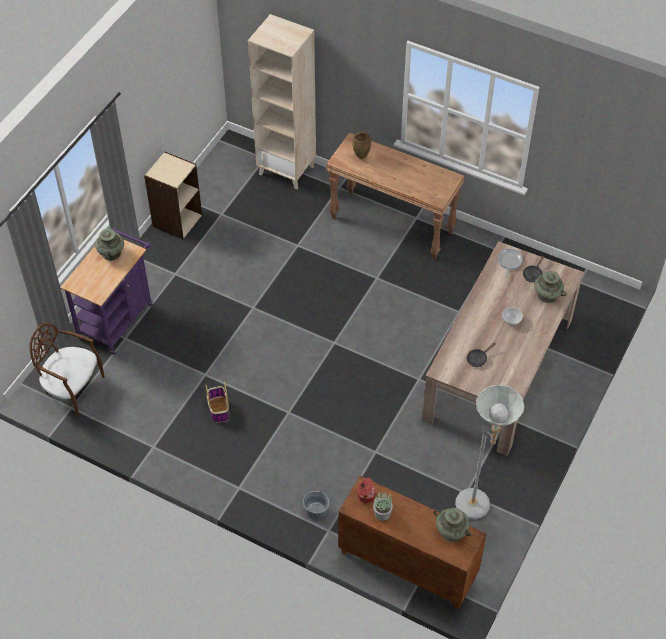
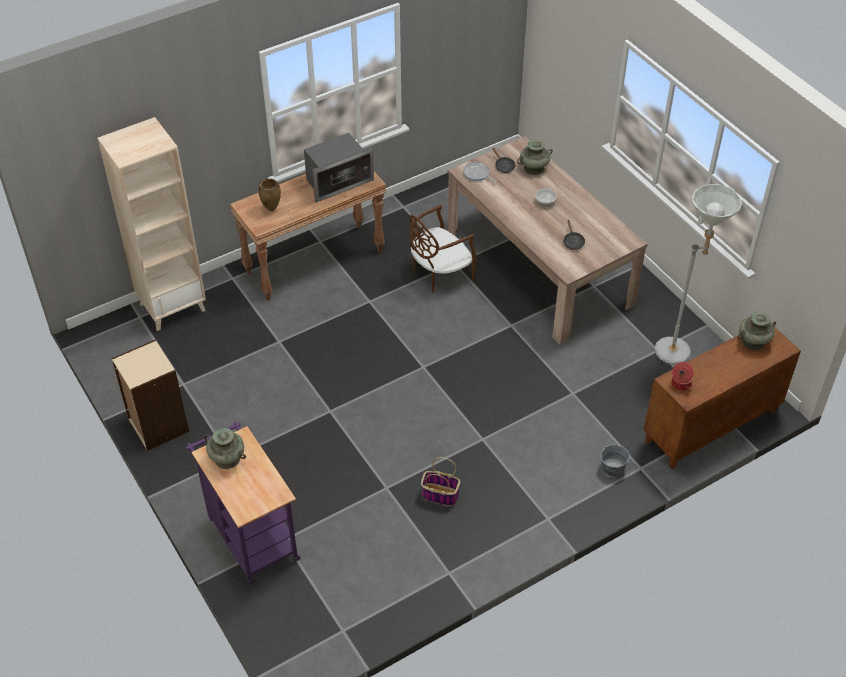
camera: 60 degrees left, 5 degrees down
brown chair [30,323,104,416] -> brown chair moved to [410,205,476,293]
potted plant [373,492,393,521] -> none
none -> microwave [304,133,374,203]

